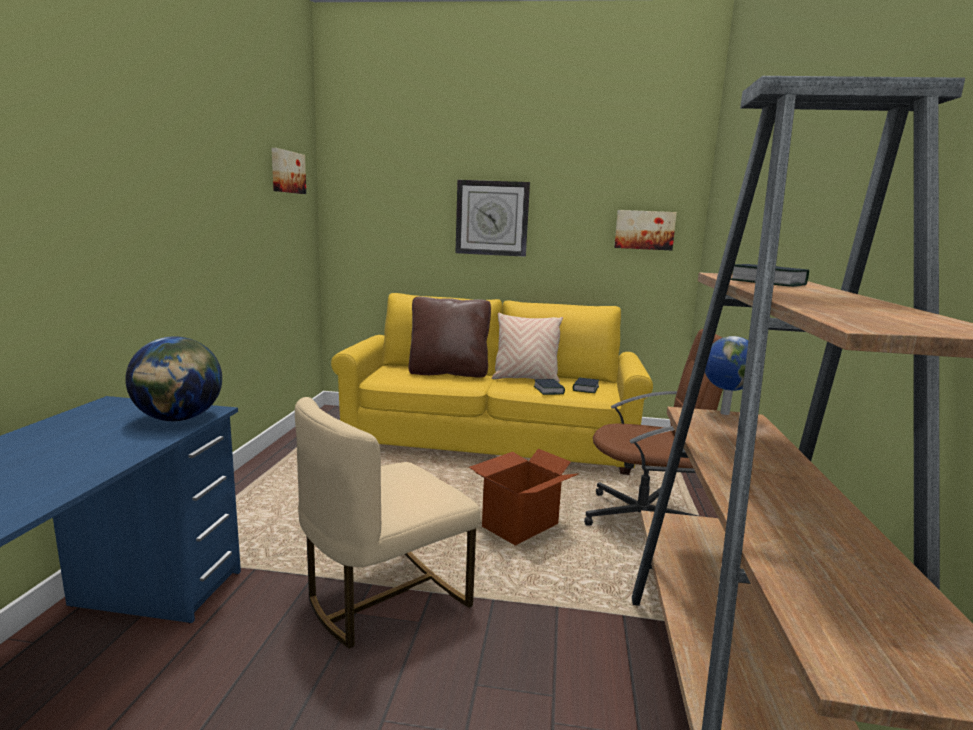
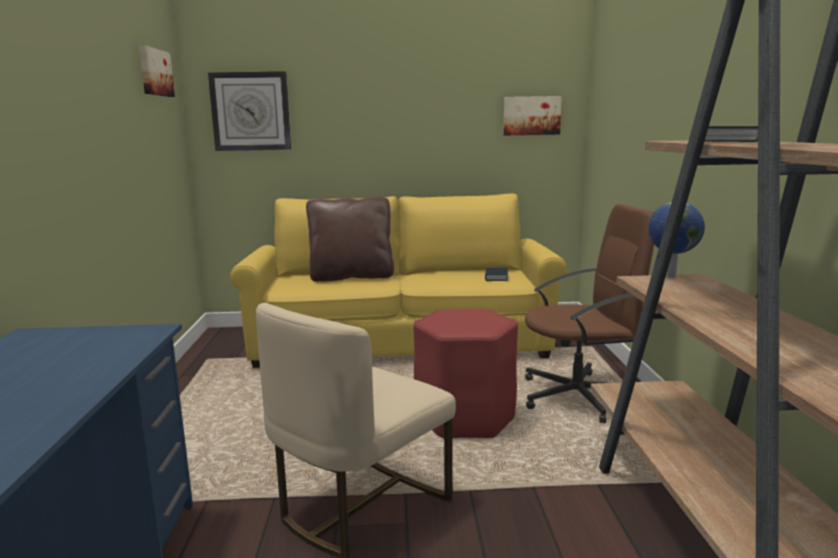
camera: 10 degrees left, 0 degrees up
globe [125,336,222,421] -> none
wall clock [455,180,530,257] -> wall clock moved to [208,71,291,151]
cardboard box [469,449,579,545] -> red stool [413,309,518,438]
beige pillow [492,313,563,382] -> none
book [534,379,565,395] -> none

